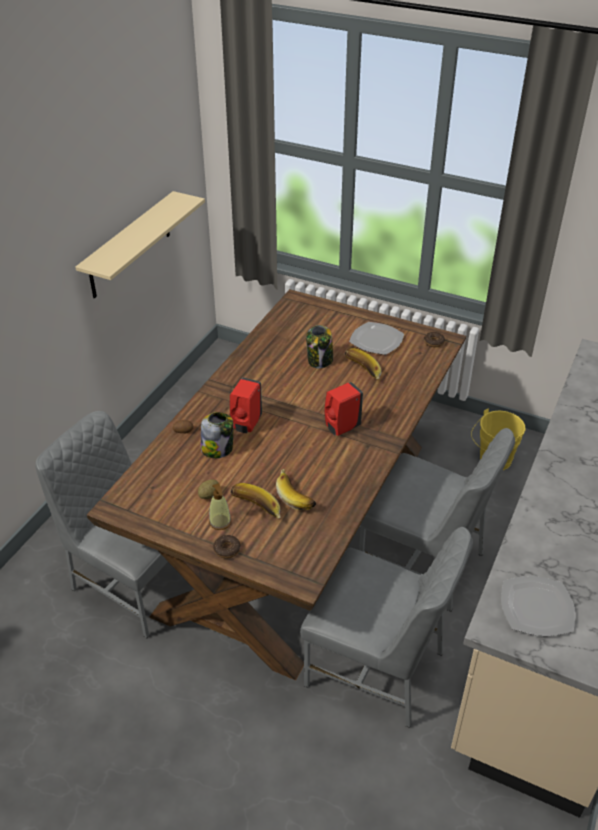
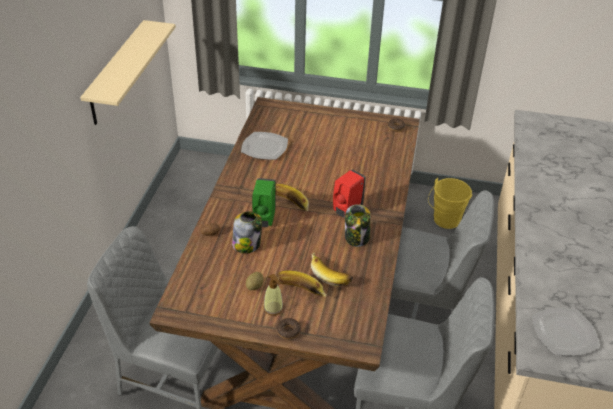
camera: 15 degrees left, 0 degrees up
red soap dispenser [230,378,262,433] -> green soap dispenser [252,178,276,227]
jar [306,325,333,368] -> jar moved to [345,204,371,247]
banana [345,348,381,380] -> banana moved to [275,184,309,211]
plate [349,322,404,355] -> plate moved to [241,132,288,160]

